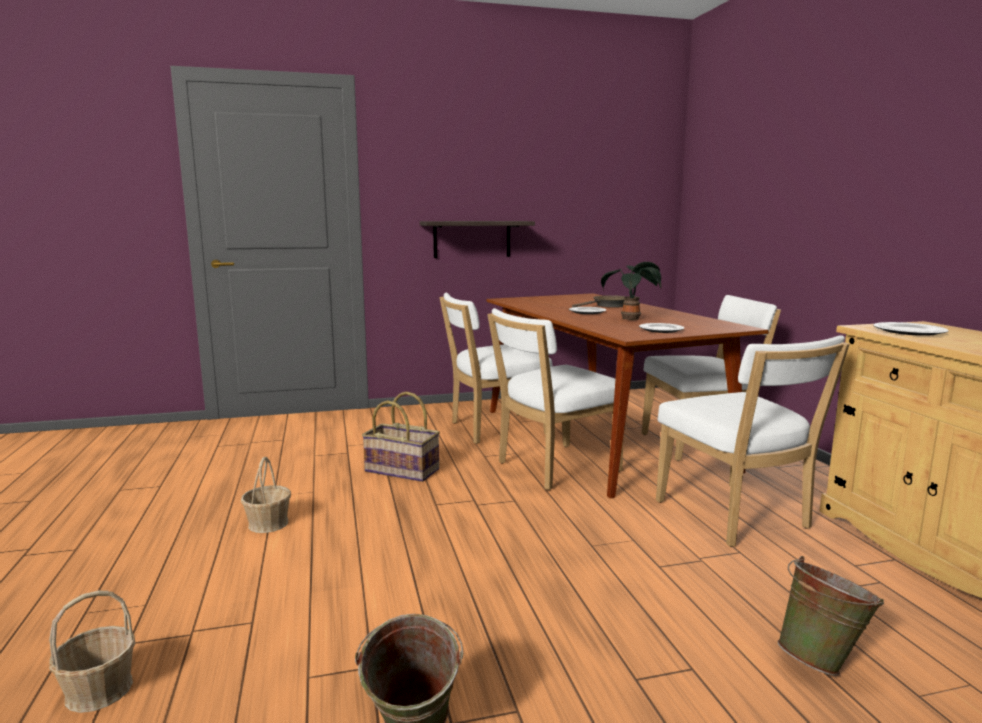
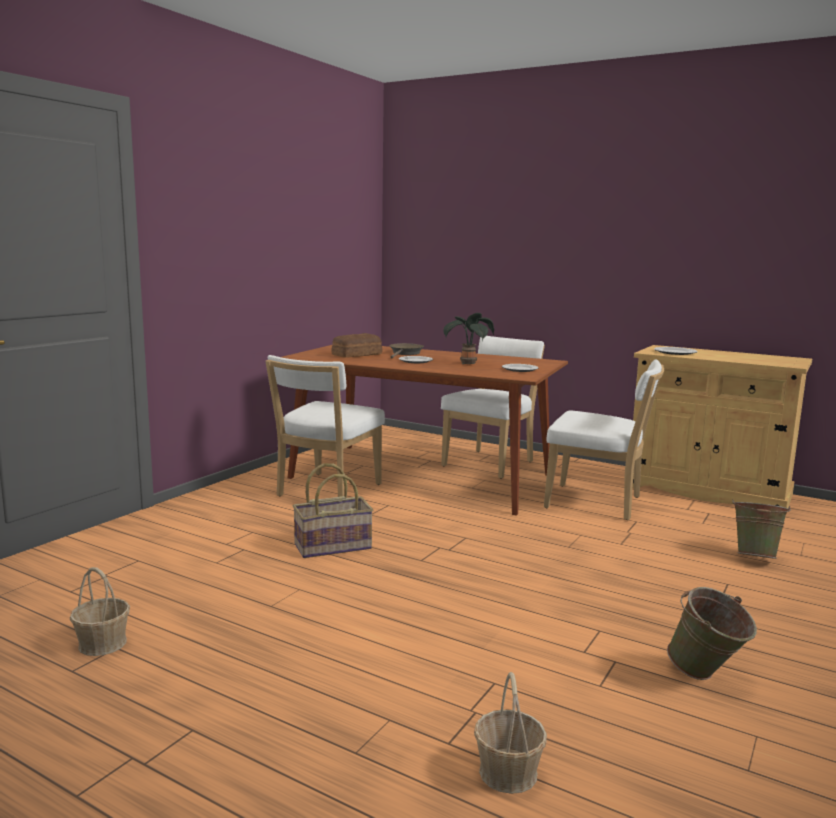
camera: 45 degrees left, 0 degrees up
basket [241,457,291,533] -> basket moved to [70,567,130,656]
shelf [420,221,535,258] -> none
white chair [487,308,623,490] -> none
none -> bread [331,333,382,358]

